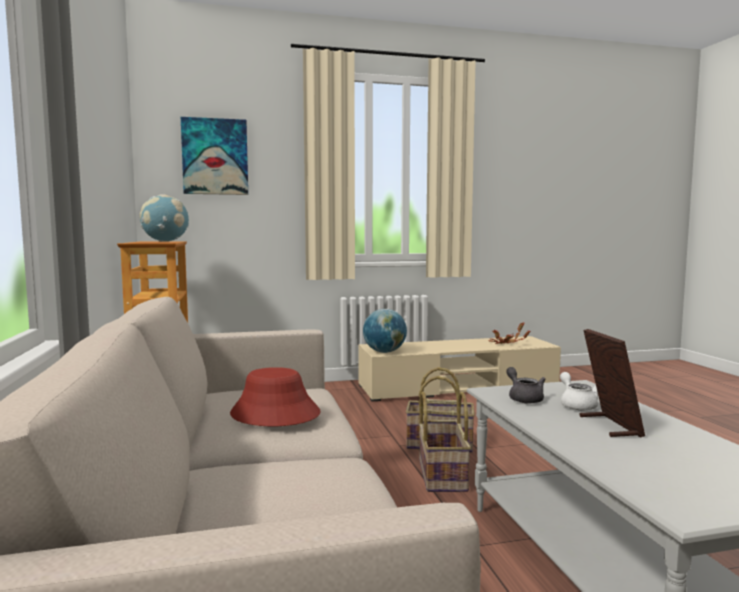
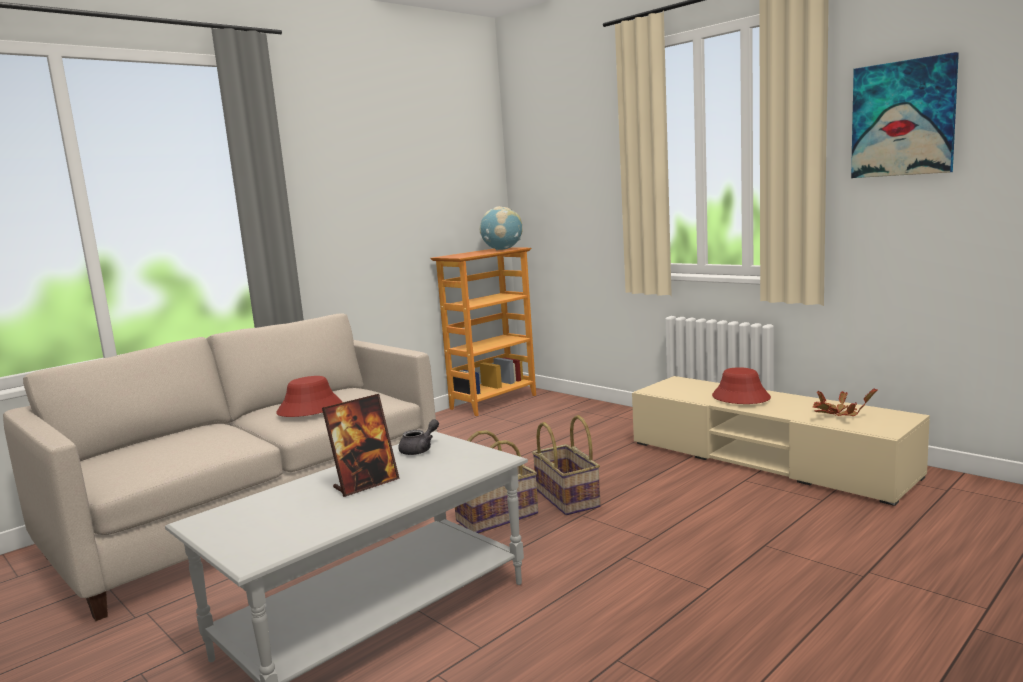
camera: 60 degrees right, 5 degrees up
picture [181,117,248,195] -> picture moved to [851,52,959,178]
globe [363,309,407,353] -> none
white teapot [560,372,598,410] -> none
none -> red hat [712,367,771,404]

